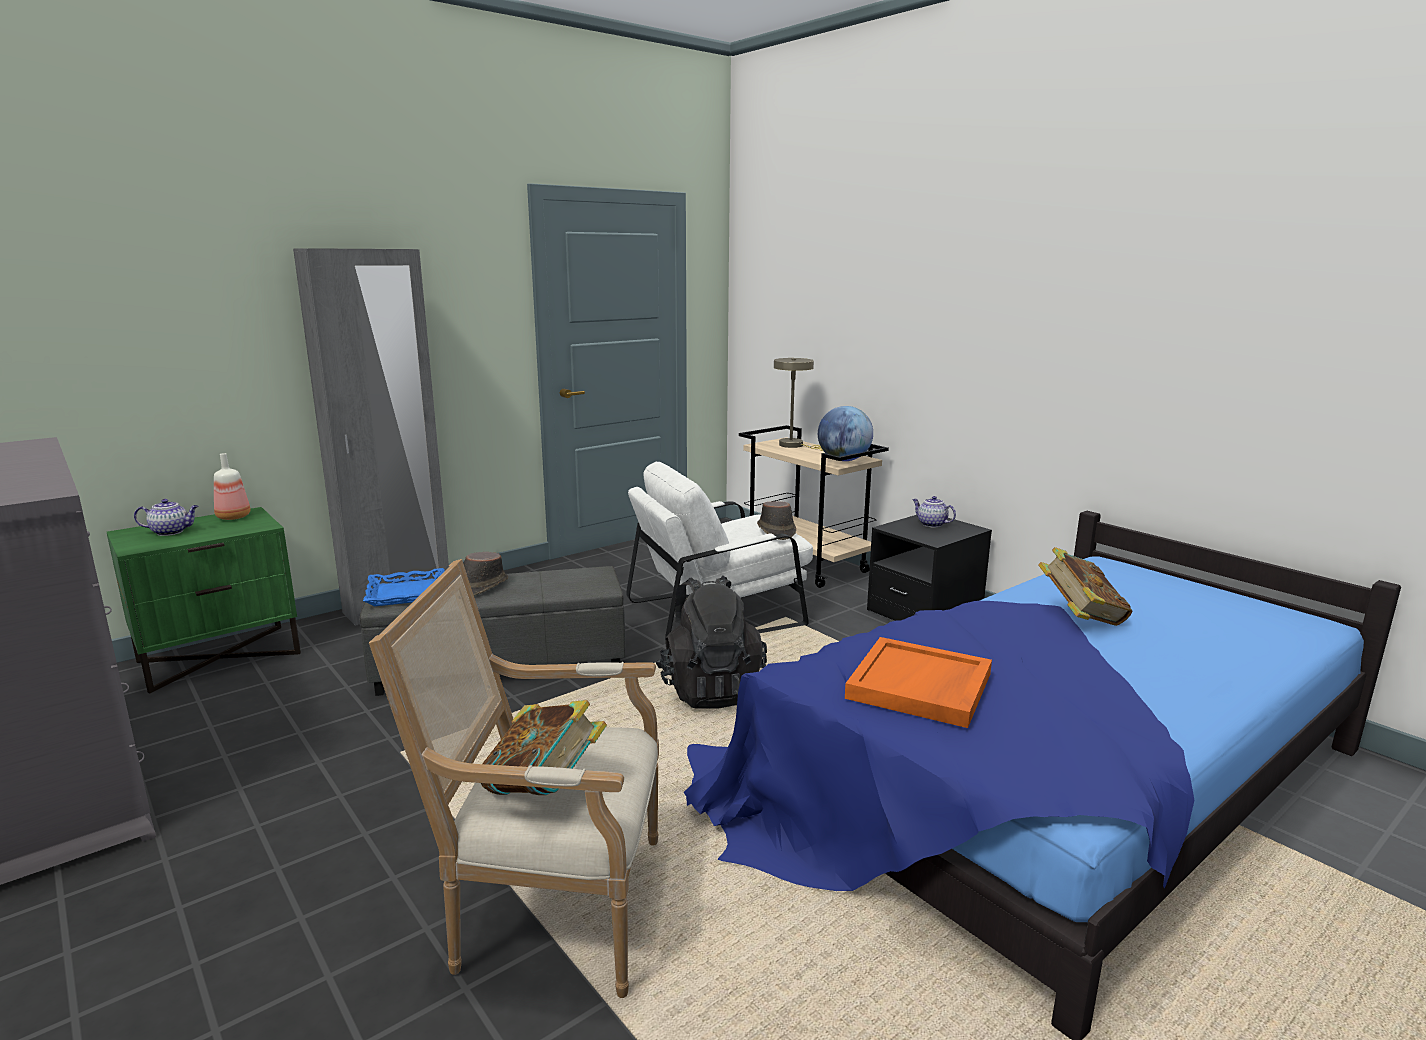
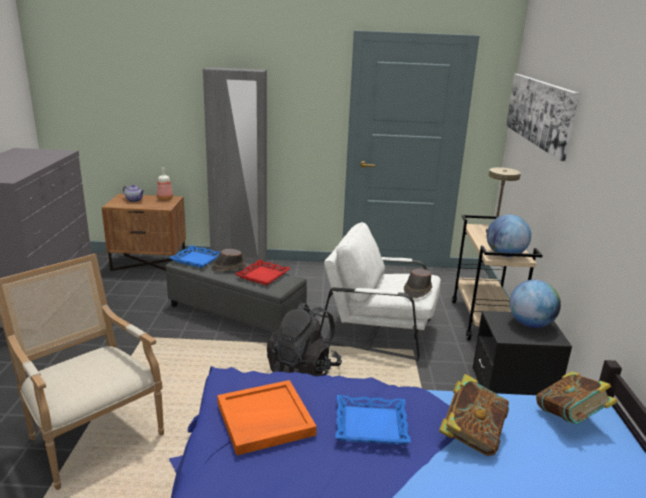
camera: 40 degrees right, 5 degrees up
green nightstand [107,507,301,693] -> brown nightstand [102,194,186,271]
book [481,700,607,795] -> book moved to [536,371,618,424]
teapot [912,496,956,527] -> globe [510,280,561,328]
none -> red tray [236,259,290,285]
none -> blue tray [336,395,411,444]
none -> picture [506,74,579,161]

